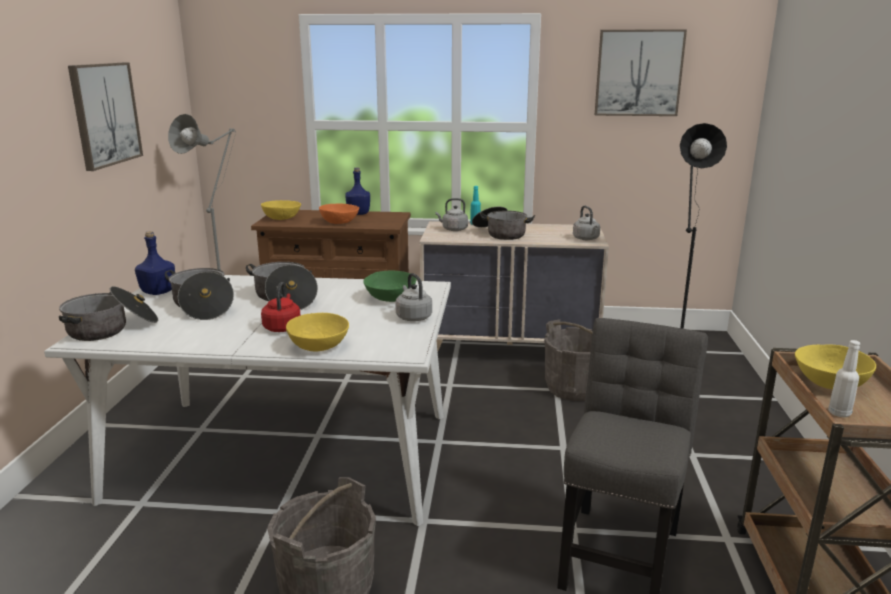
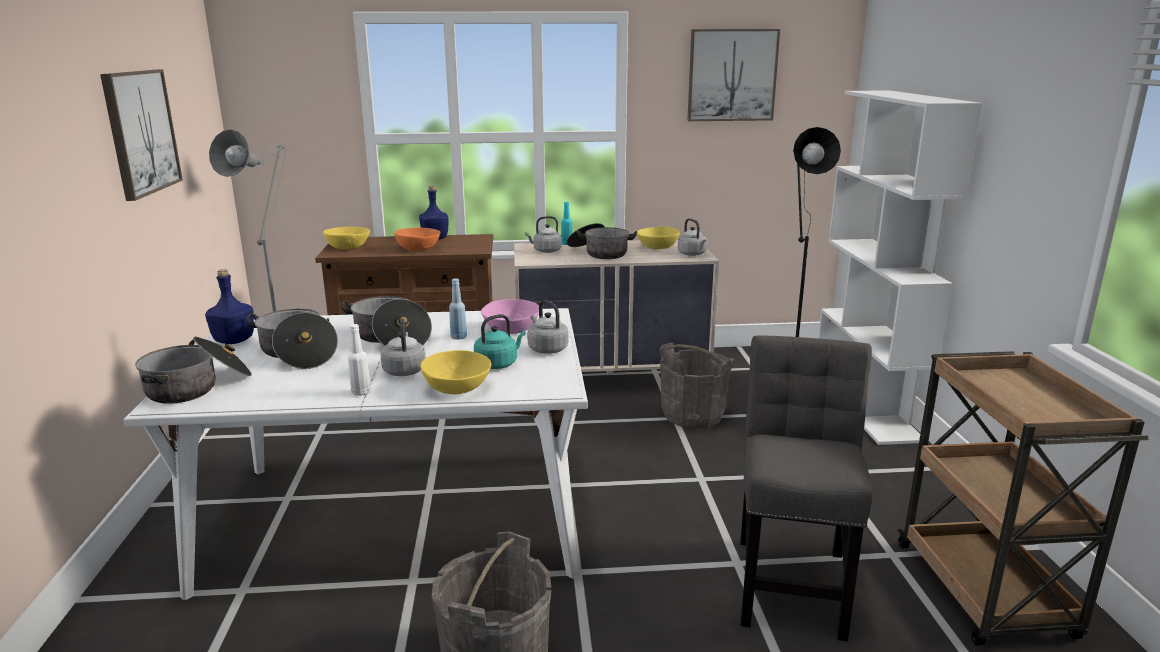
camera: 10 degrees left, 0 degrees up
red kettle [261,282,301,332] -> grey kettle [380,319,426,376]
green bowl [363,270,416,302] -> pink bowl [481,299,539,334]
yellow bowl [795,344,876,389] -> yellow bowl moved to [637,226,680,249]
white bottle [828,340,860,418] -> white bottle moved to [348,324,371,396]
none -> blue bottle [449,278,467,340]
none -> turquoise kettle [474,314,526,369]
none -> white bookcase [818,90,983,445]

